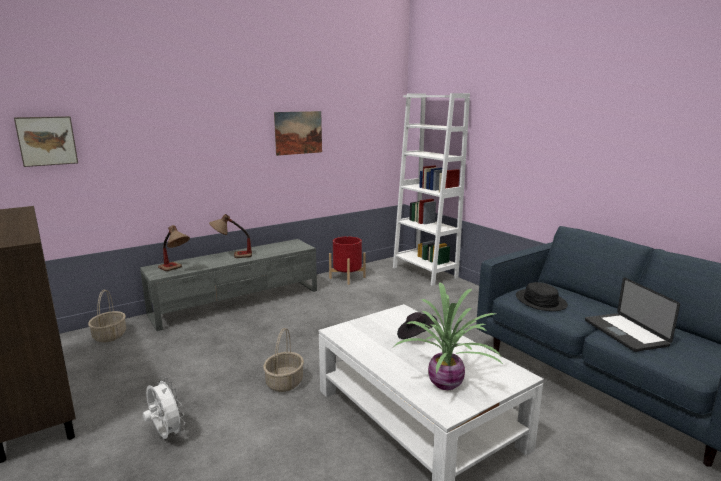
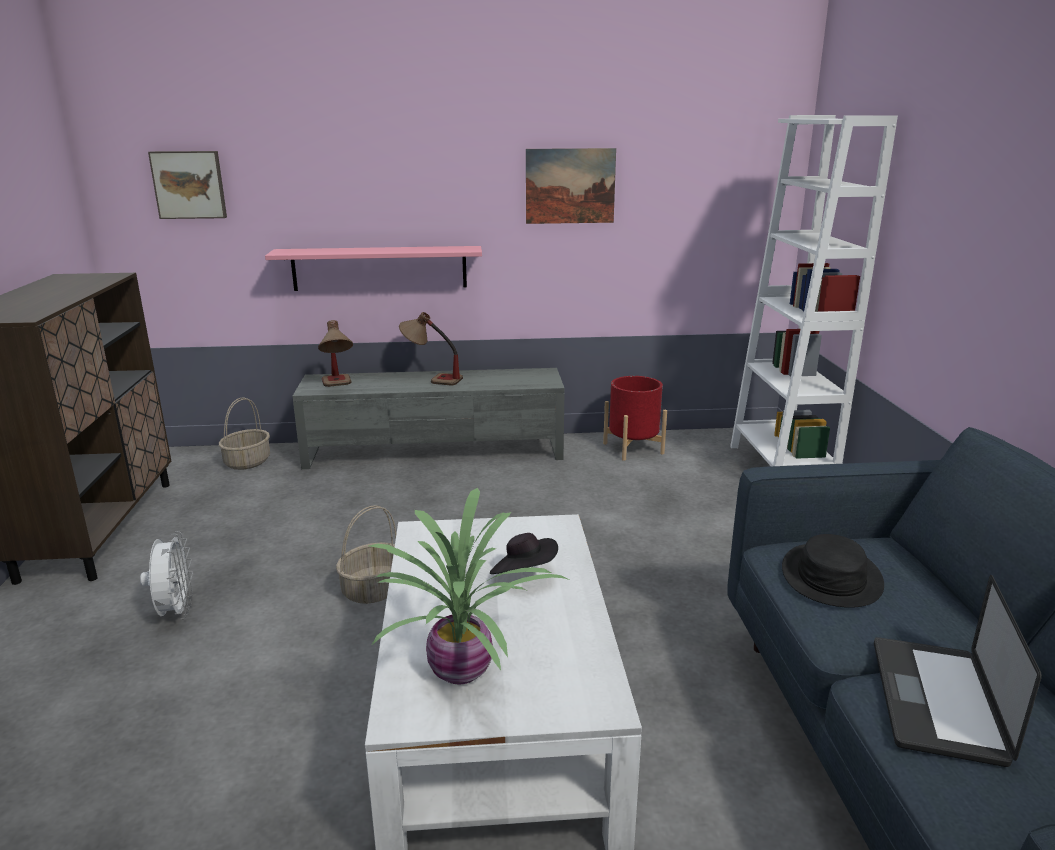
camera: 30 degrees right, 5 degrees up
none -> pink shelf [265,246,482,291]

